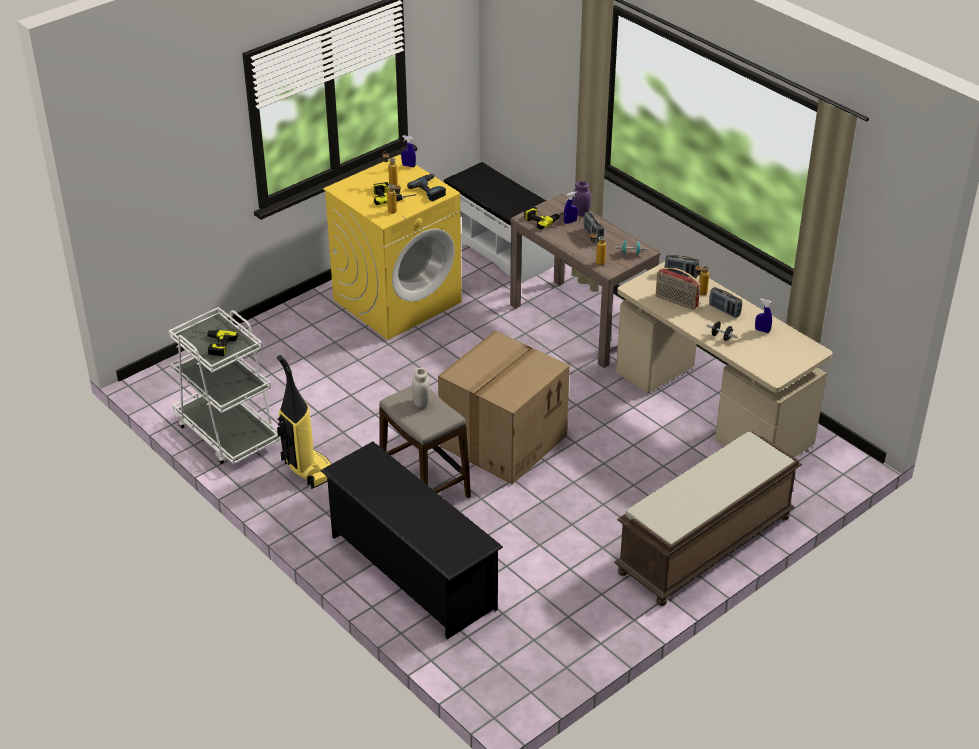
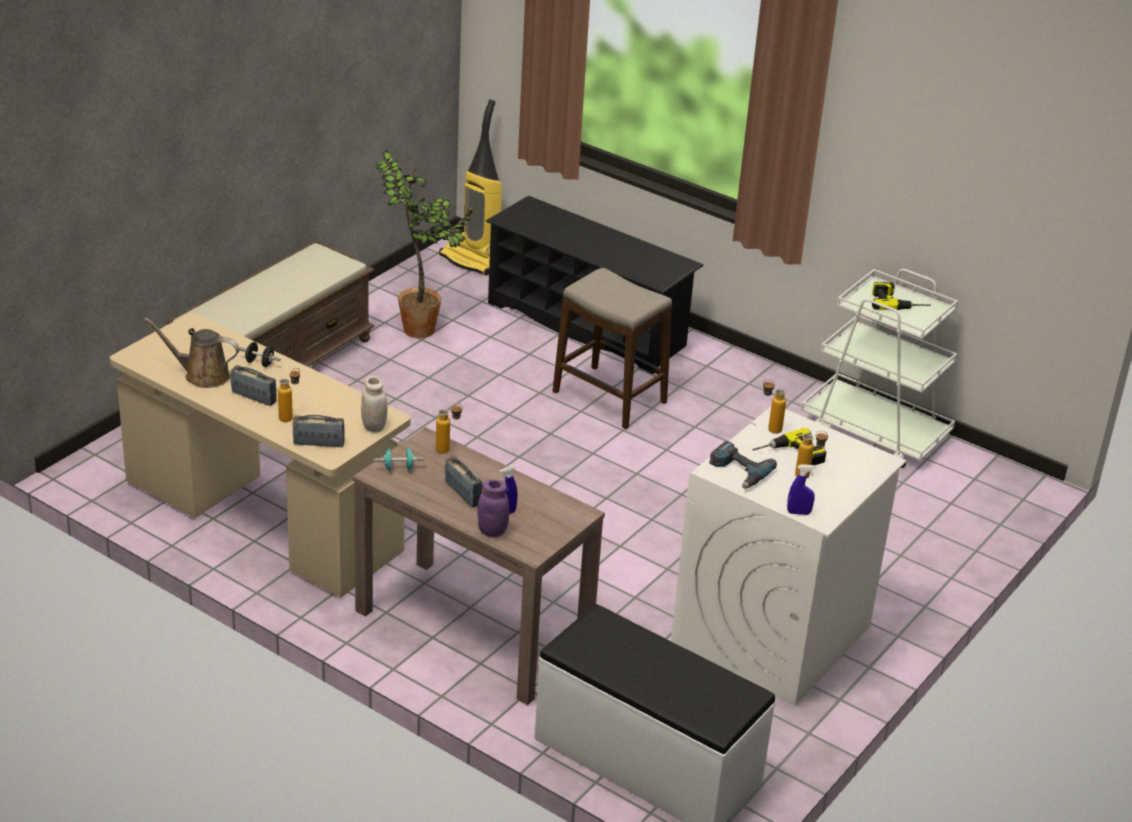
camera: 165 degrees right, 5 degrees down
vacuum cleaner [277,355,331,489] -> vacuum cleaner moved to [439,99,501,276]
yellow washing machine [323,155,462,340] -> white washing machine [671,407,906,706]
white jar [412,368,430,408] -> white jar moved to [361,376,388,432]
cardboard box [438,330,570,484] -> none
power drill [524,206,564,230] -> none
radio [656,268,701,310] -> none
blue spray bottle [755,299,772,333] -> brown watering can [144,317,240,388]
none -> potted plant [375,150,474,338]

